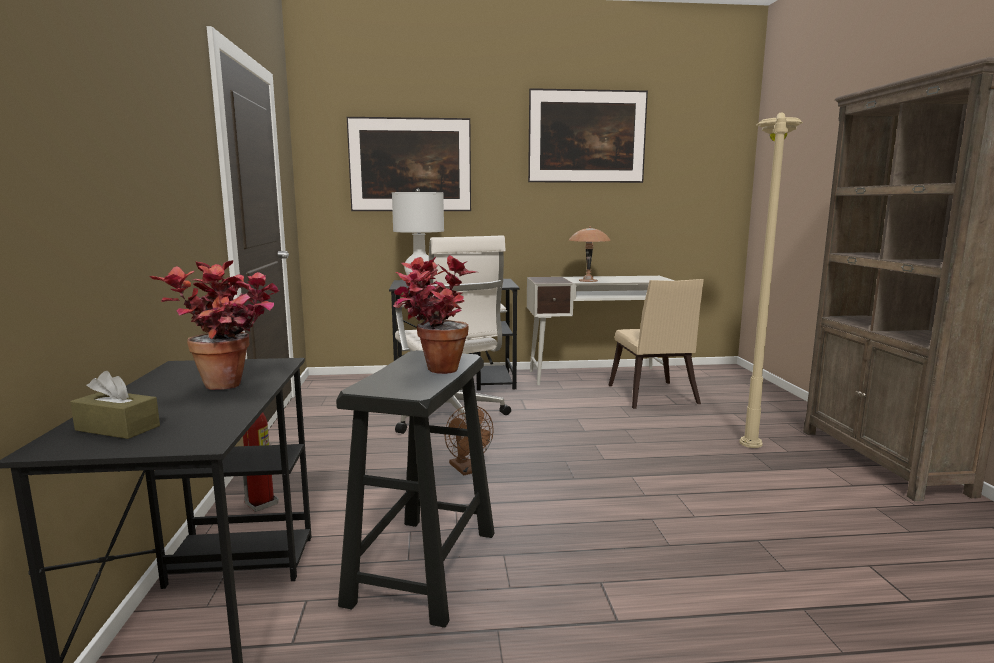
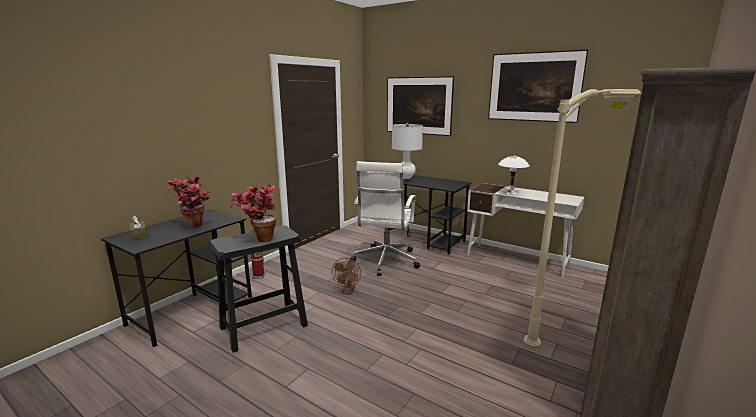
camera: 40 degrees right, 5 degrees up
brown table lamp [569,226,611,282] -> white table lamp [498,155,530,195]
beige chair [609,279,704,409] -> none

